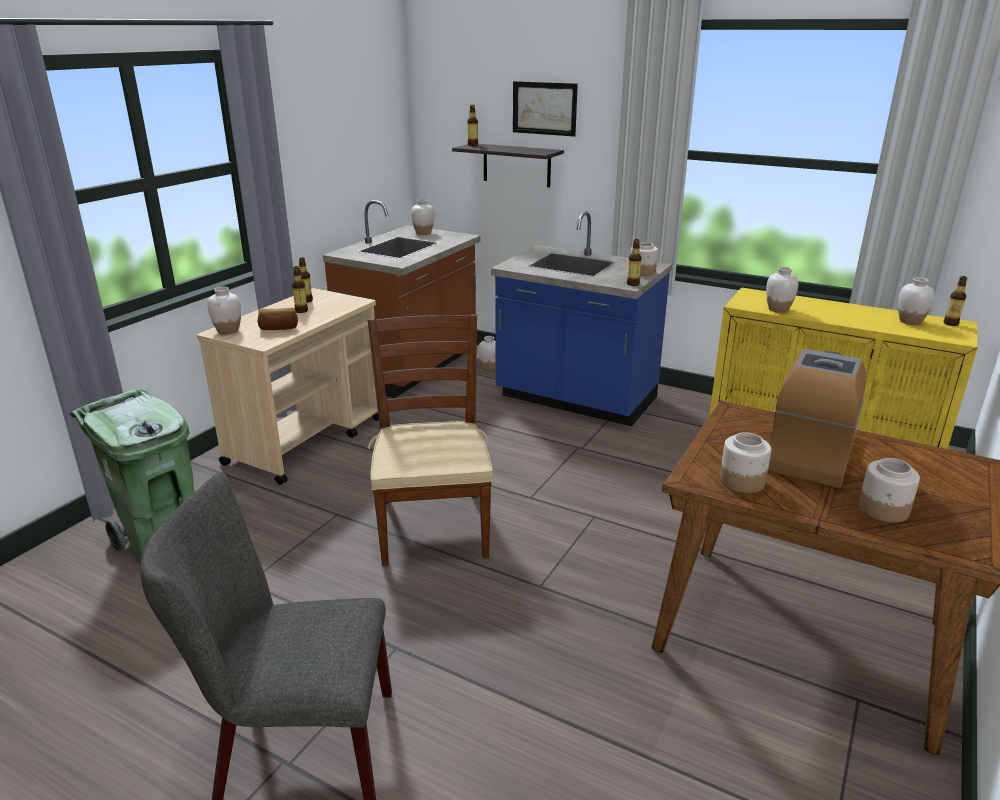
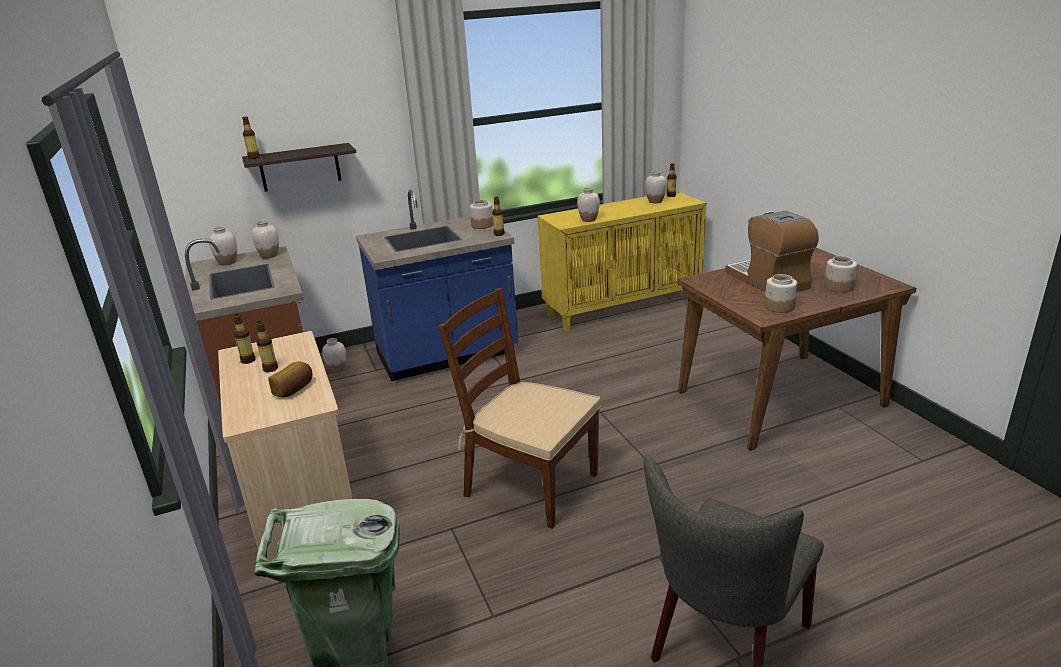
camera: 50 degrees left, 0 degrees up
white vase [207,287,241,335] -> white vase moved to [252,220,279,258]
picture [513,81,578,137] -> none

